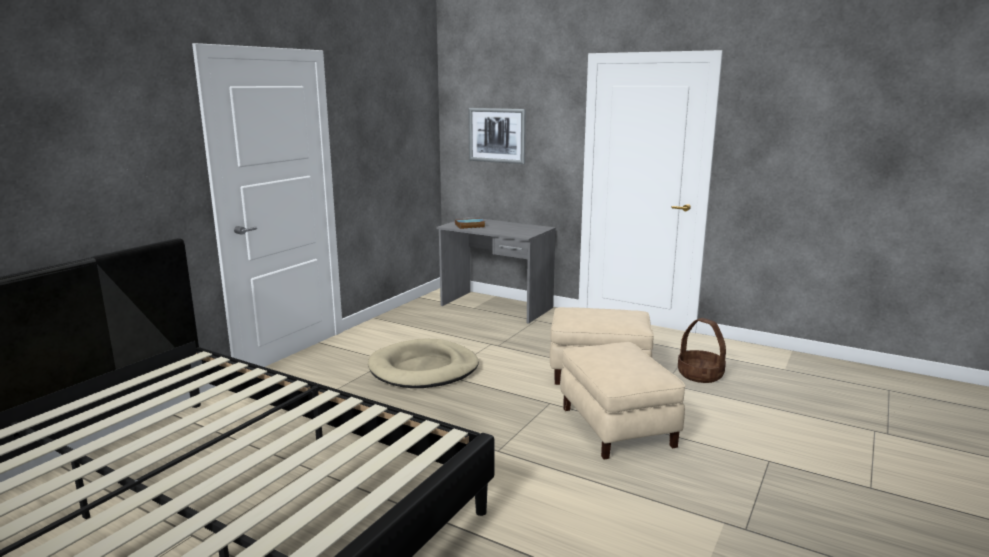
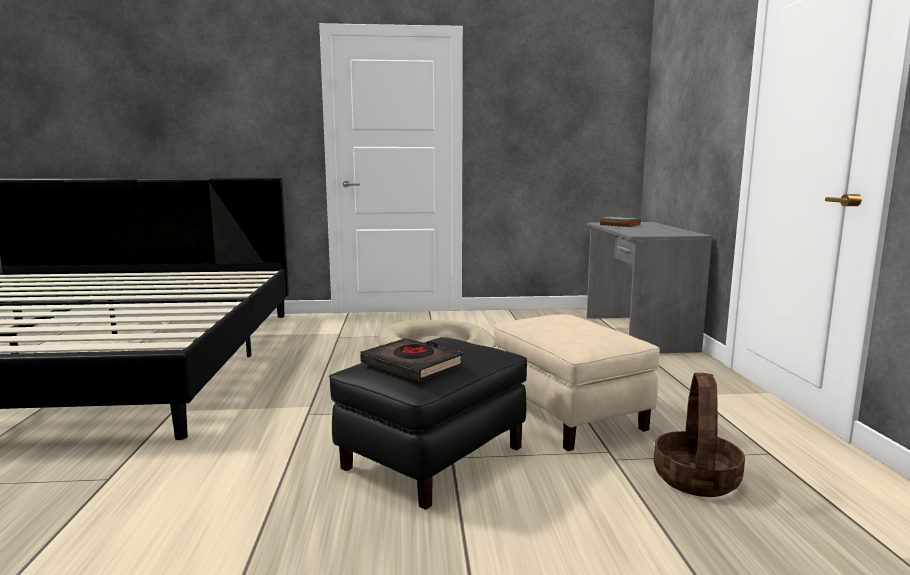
camera: 55 degrees right, 5 degrees down
picture [468,108,526,164] -> none
beige ottoman [560,342,686,459] -> black ottoman [329,337,527,510]
none -> black book [360,338,463,381]

